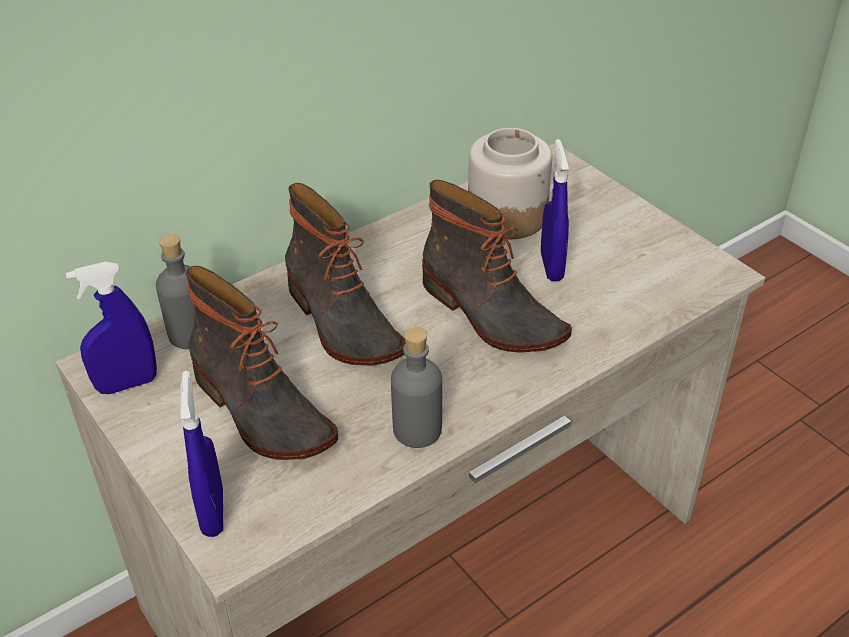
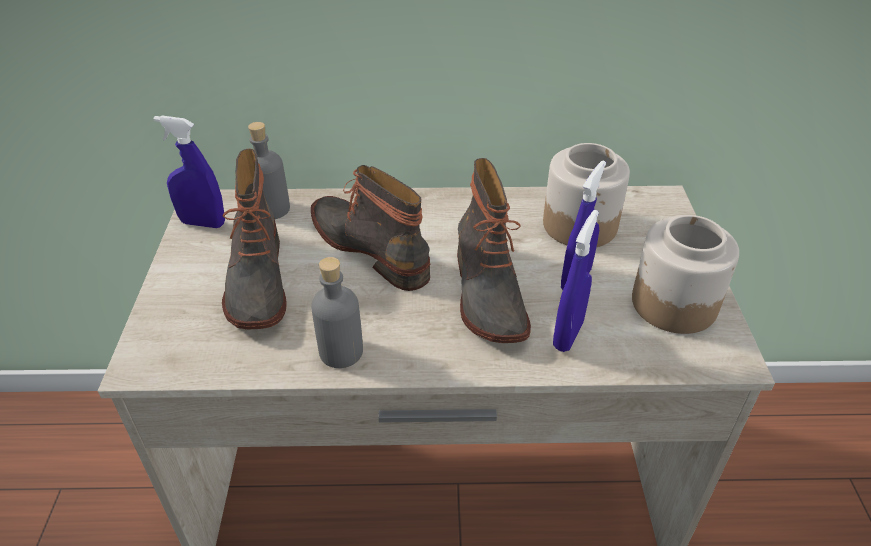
camera: 35 degrees right, 0 degrees up
blue spray bottle [180,371,223,537] -> blue spray bottle moved to [553,210,599,352]
boot [285,183,406,366] -> boot turned 135 degrees clockwise [311,165,431,291]
none -> jar [632,215,739,334]

